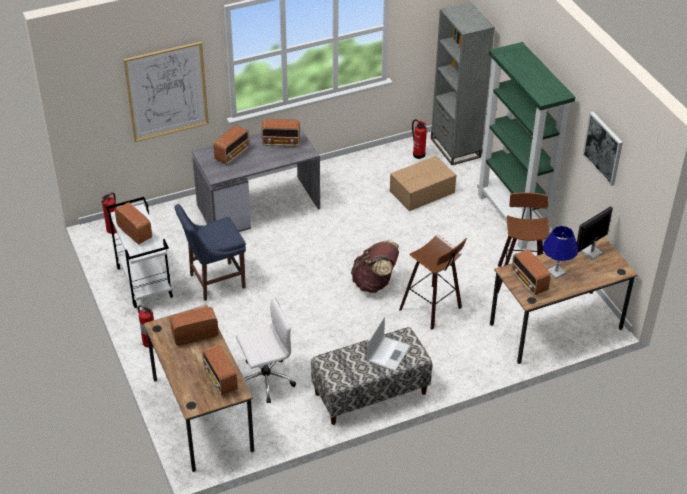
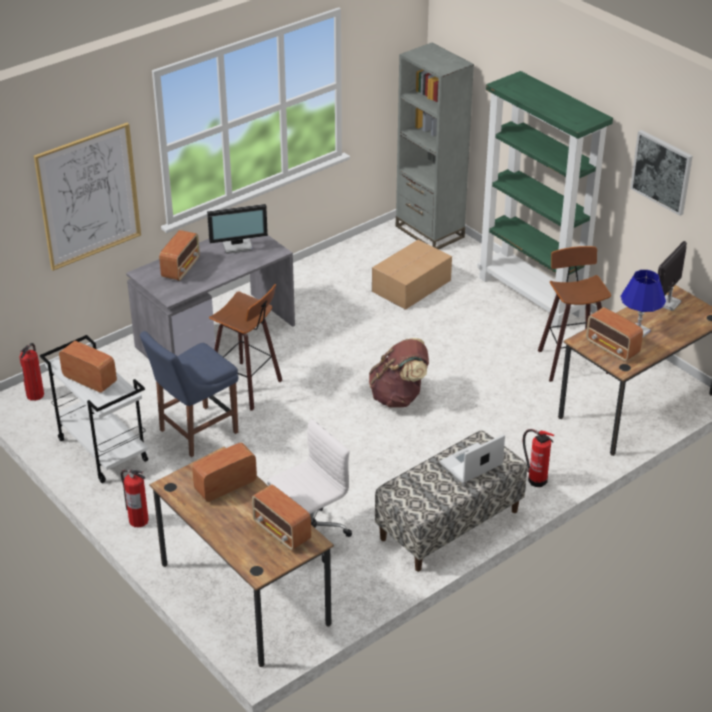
camera: 15 degrees left, 5 degrees down
radio [262,119,300,147] -> monitor [207,204,268,254]
laptop [367,316,410,371] -> laptop turned 135 degrees counterclockwise [439,434,505,483]
stool [399,235,467,330] -> stool moved to [209,284,282,411]
fire extinguisher [412,119,427,159] -> fire extinguisher moved to [523,429,554,487]

